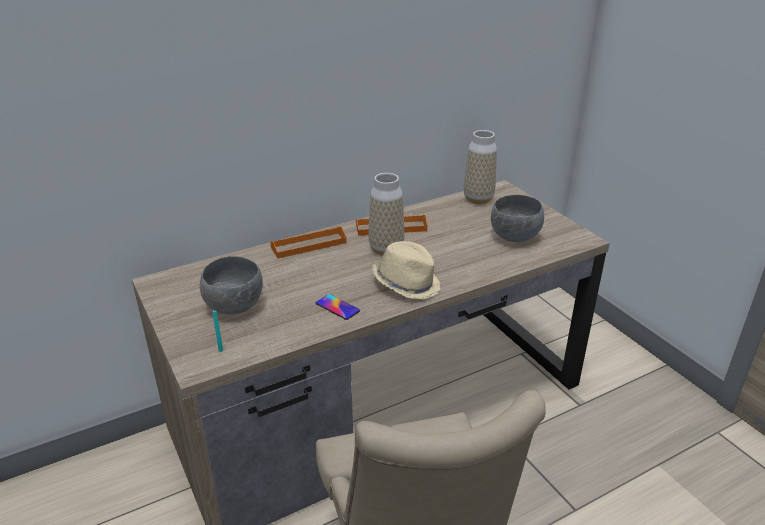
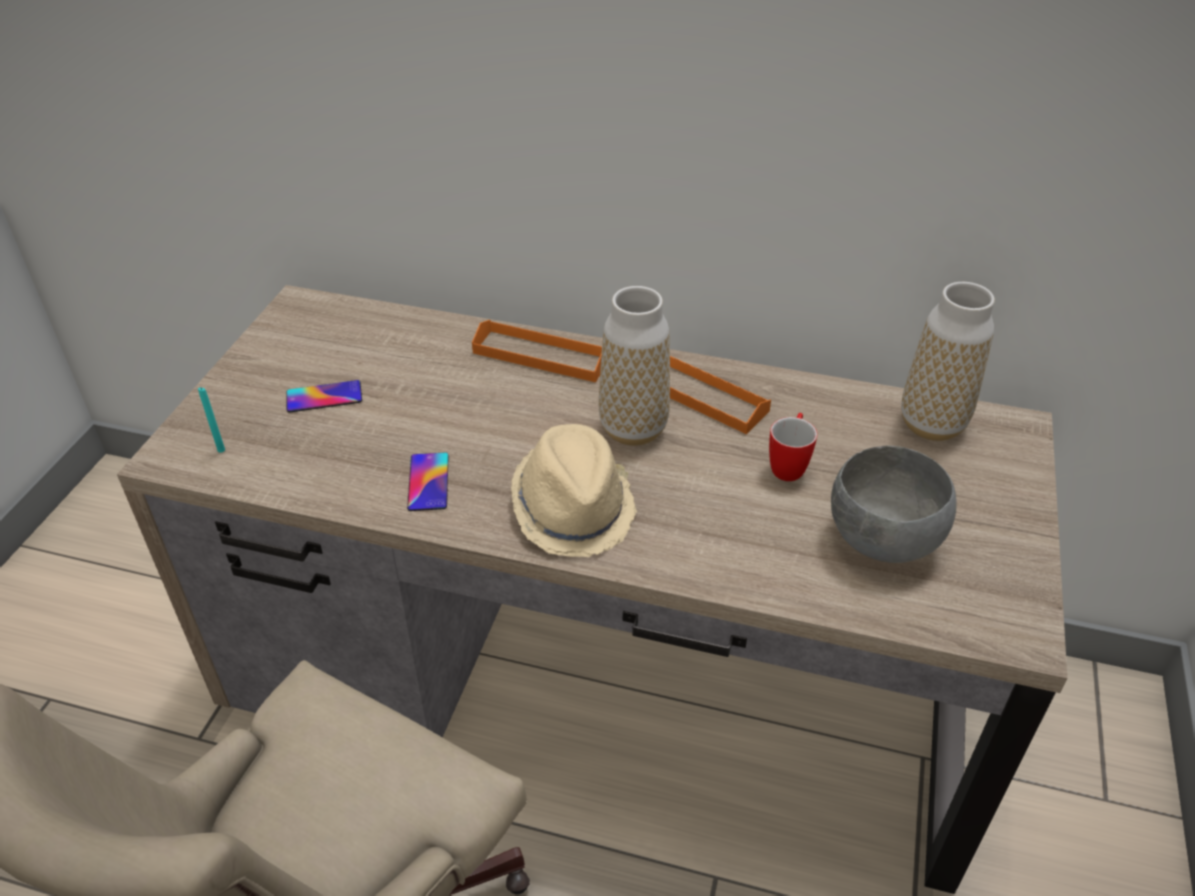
camera: 45 degrees right, 10 degrees up
grey bowl [200,256,263,315] -> phone [286,380,362,413]
none -> mug [769,413,817,481]

